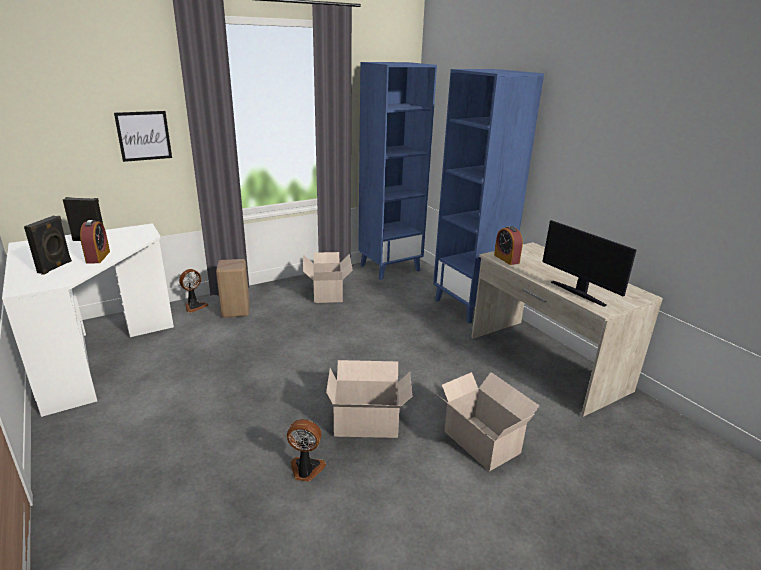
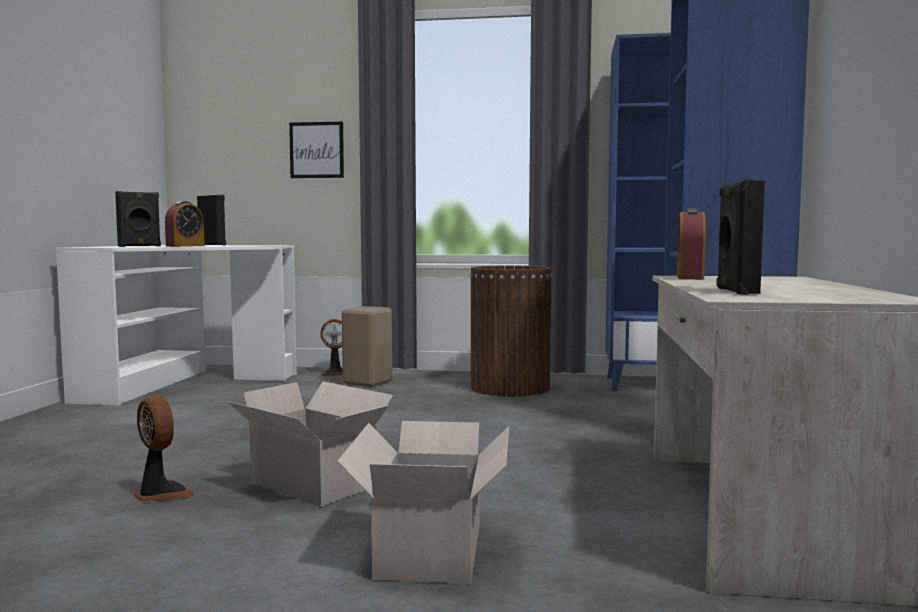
camera: 40 degrees right, 20 degrees down
cardboard box [303,252,353,303] -> brown trash can [470,266,552,397]
monitor [542,220,636,307] -> black speaker [716,179,765,295]

